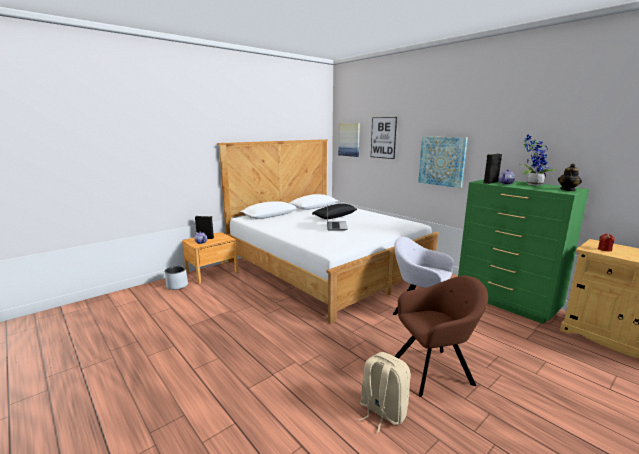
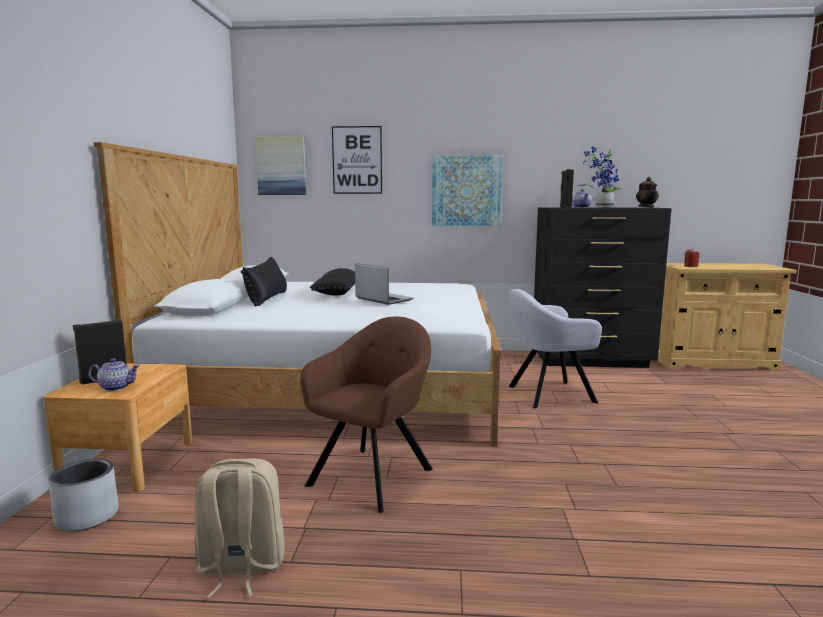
camera: 45 degrees left, 5 degrees down
beige backpack [359,352,410,433] -> beige backpack moved to [195,459,285,598]
brown armchair [395,276,488,397] -> brown armchair moved to [300,316,433,513]
green dresser [458,179,589,324] -> black dresser [534,207,671,368]
none -> black pillow [240,257,287,306]

